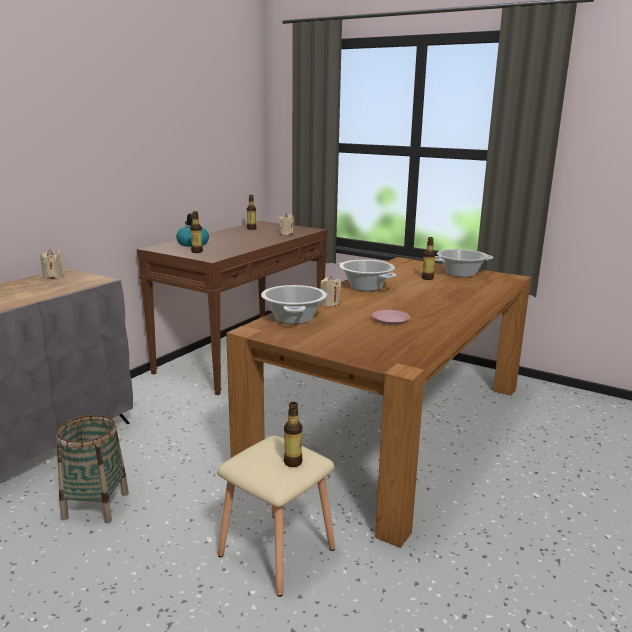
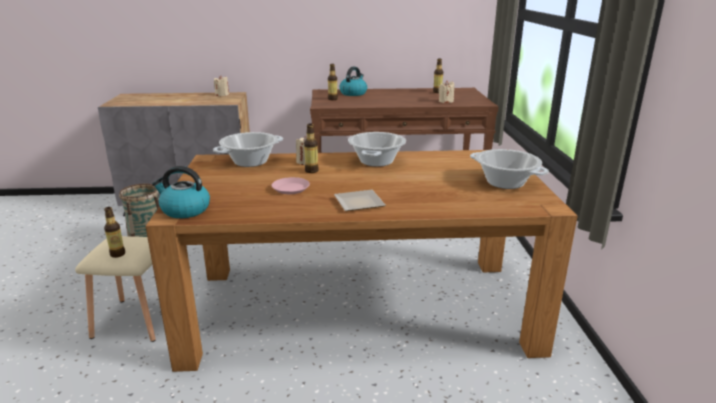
camera: 55 degrees right, 5 degrees up
bottle [422,237,435,280] -> bottle moved to [304,124,319,173]
none -> kettle [152,166,210,218]
none -> plate [334,190,386,211]

